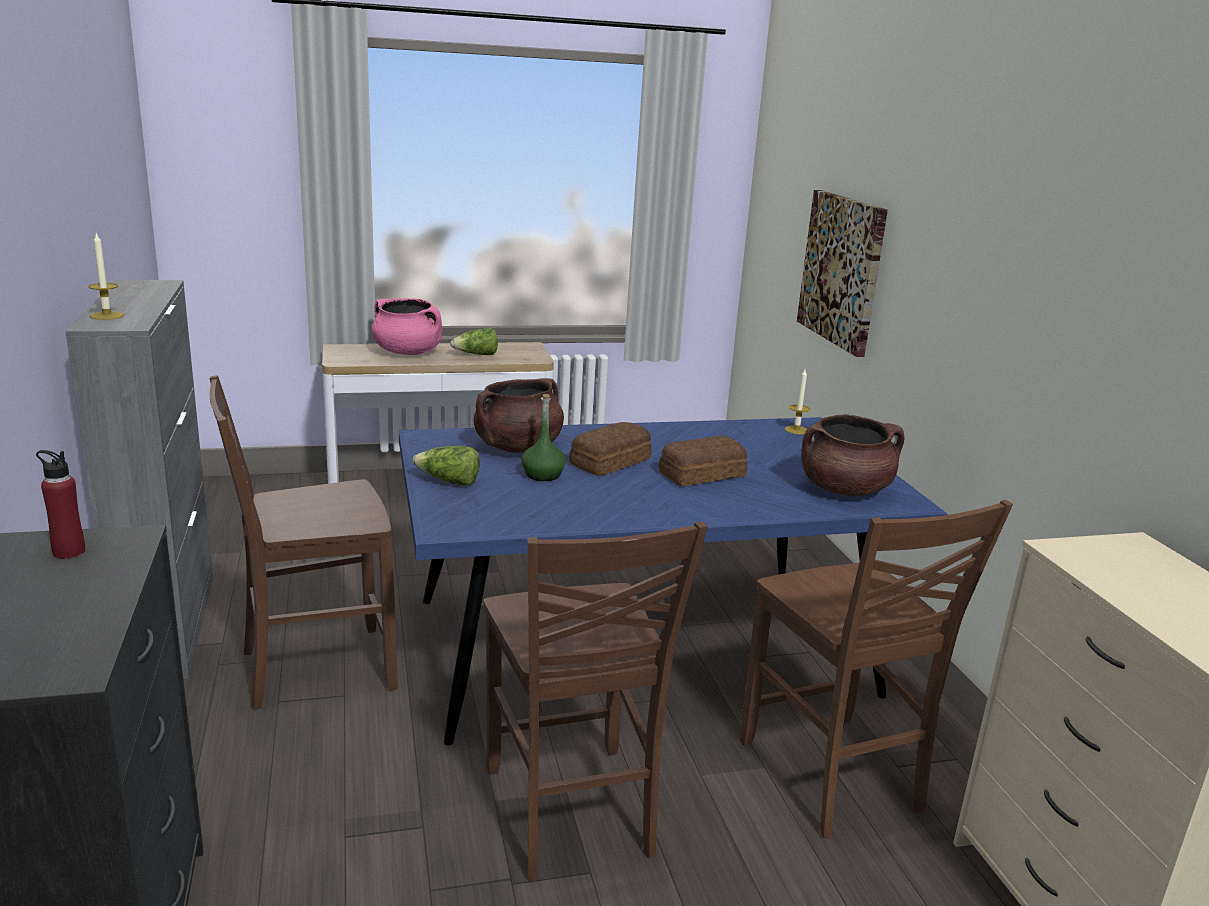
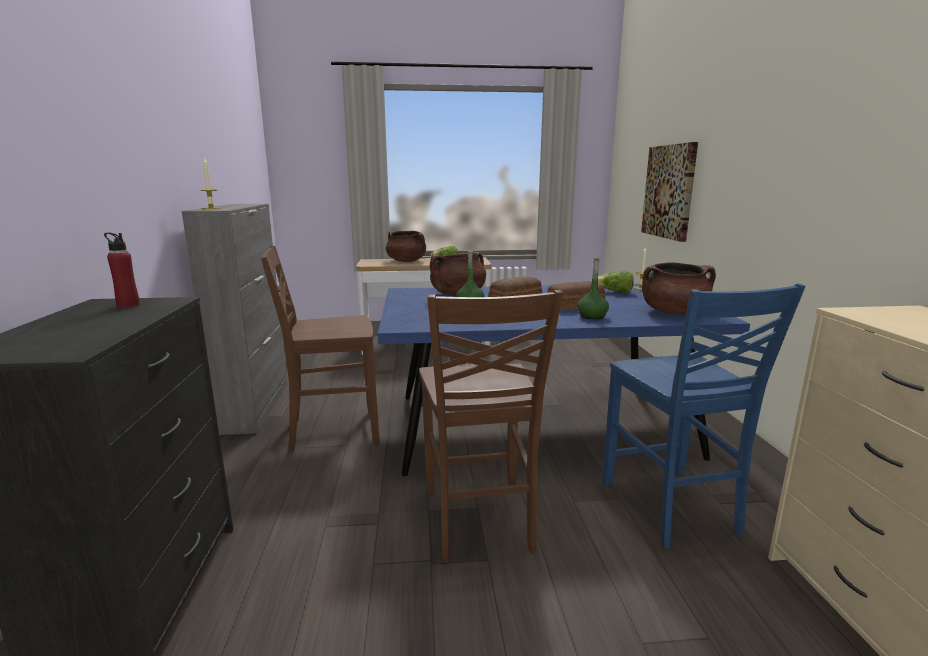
camera: 10 degrees right, 5 degrees down
pink cooking pot [371,298,443,355] -> brown cooking pot [386,231,426,262]
lettuce [413,446,479,486] -> lettuce moved to [598,271,633,293]
brown chair [740,500,1013,839] -> blue chair [603,284,805,548]
none -> green bottle [577,258,609,319]

